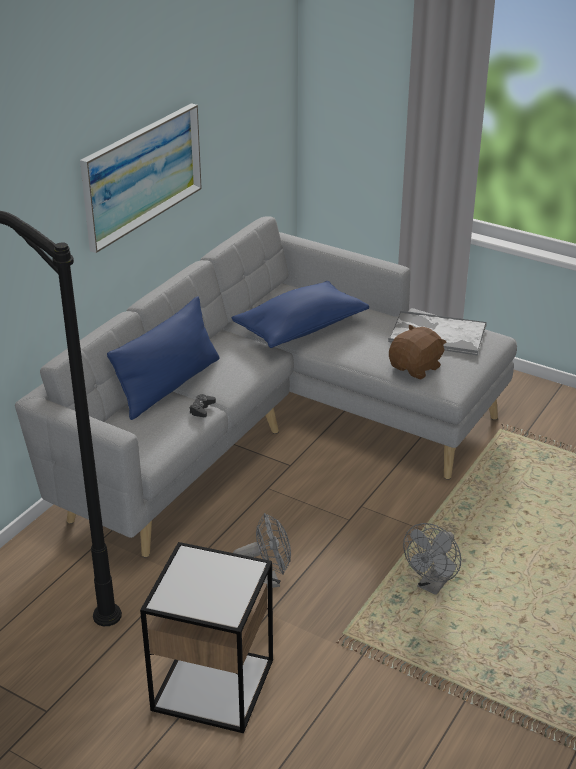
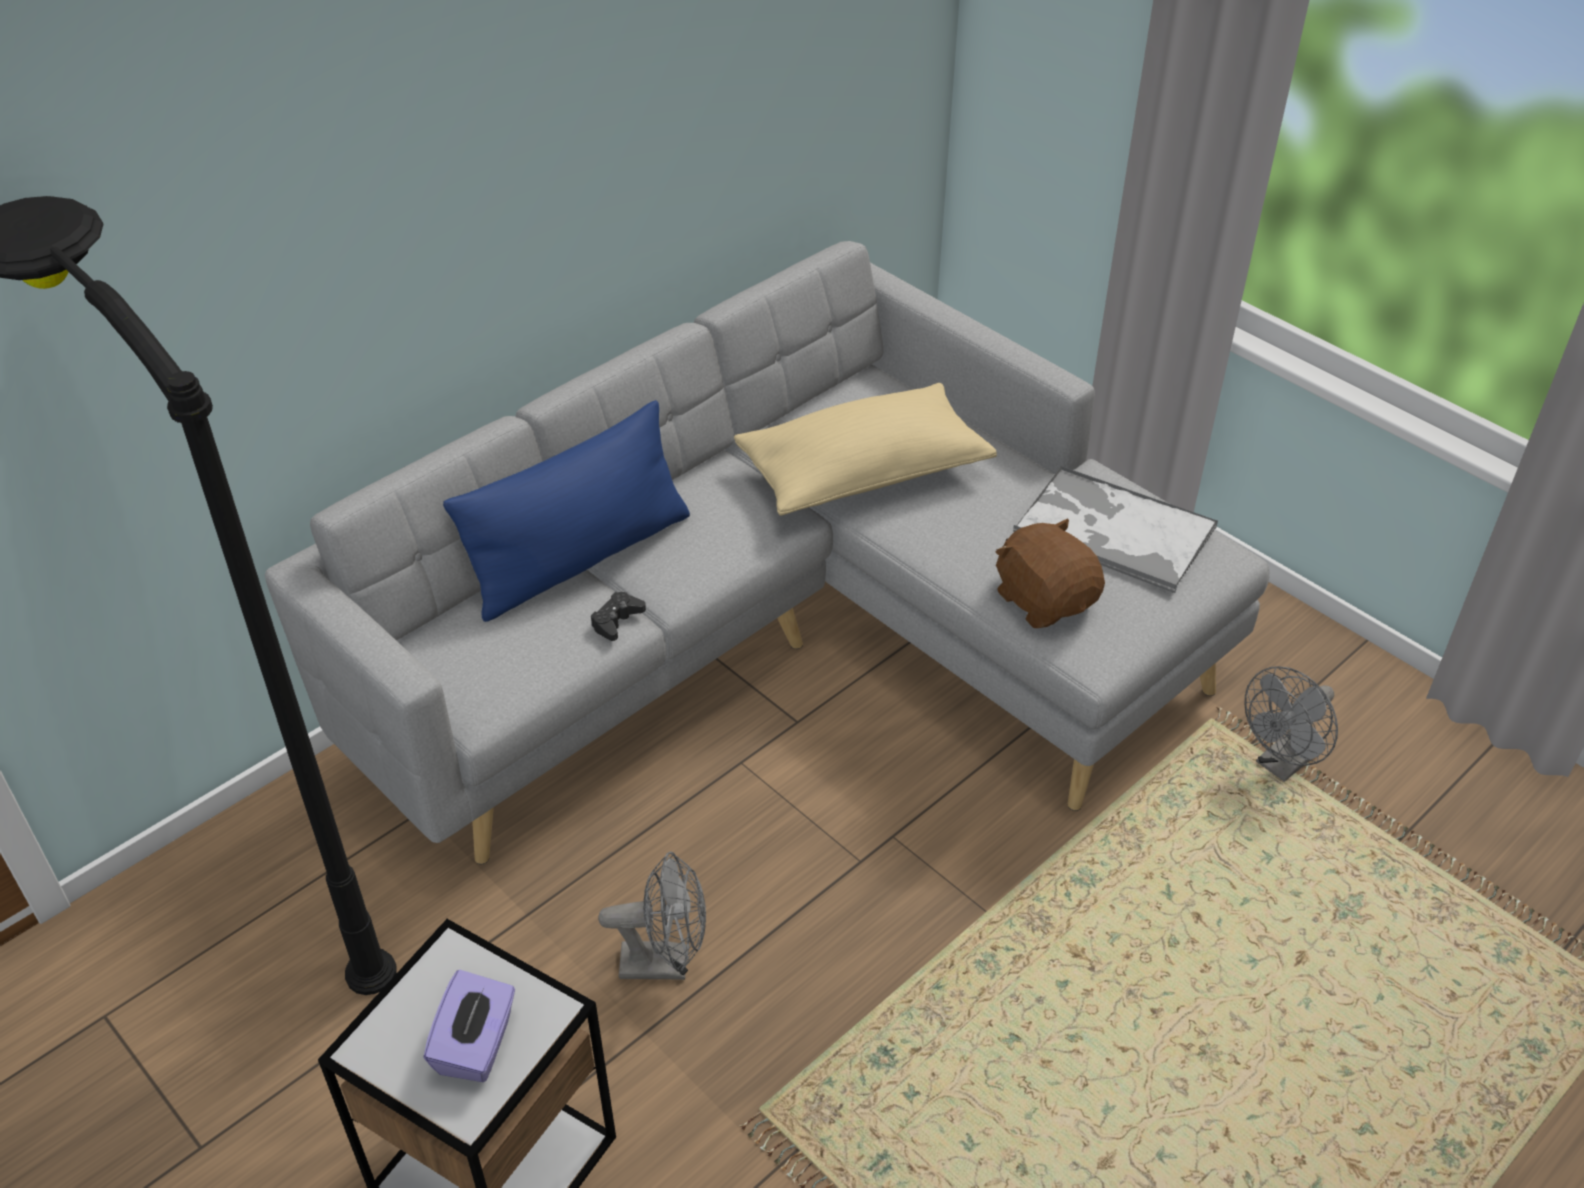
camera: 15 degrees right, 10 degrees up
picture [80,103,202,253] -> none
blue pillow [232,281,369,348] -> beige pillow [734,383,997,516]
brown plush toy [389,324,447,379] -> brown plush toy turned 90 degrees counterclockwise [995,518,1105,628]
grey fan [403,523,461,595] -> grey fan moved to [1245,666,1338,782]
none -> purple tissue box [423,970,515,1082]

